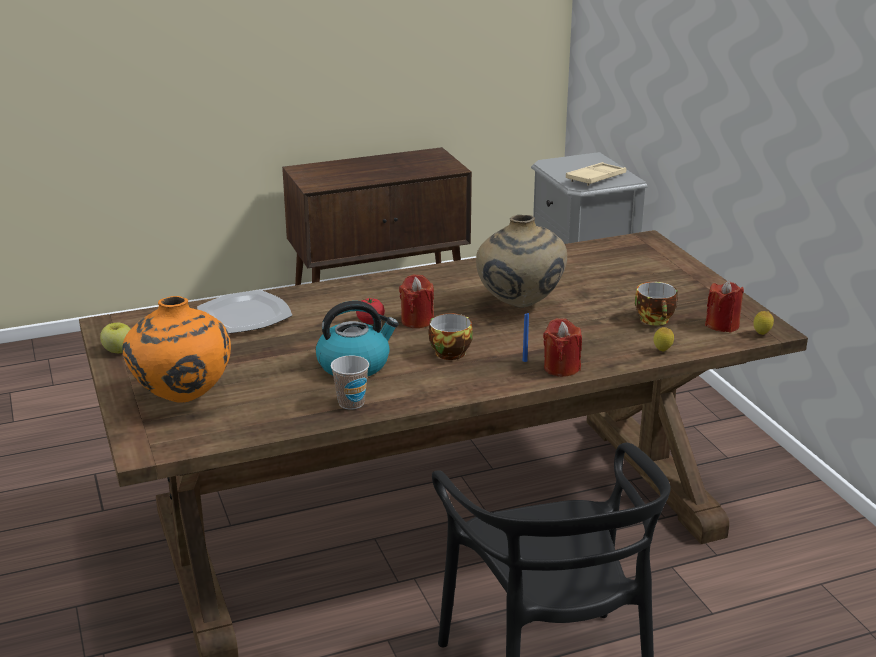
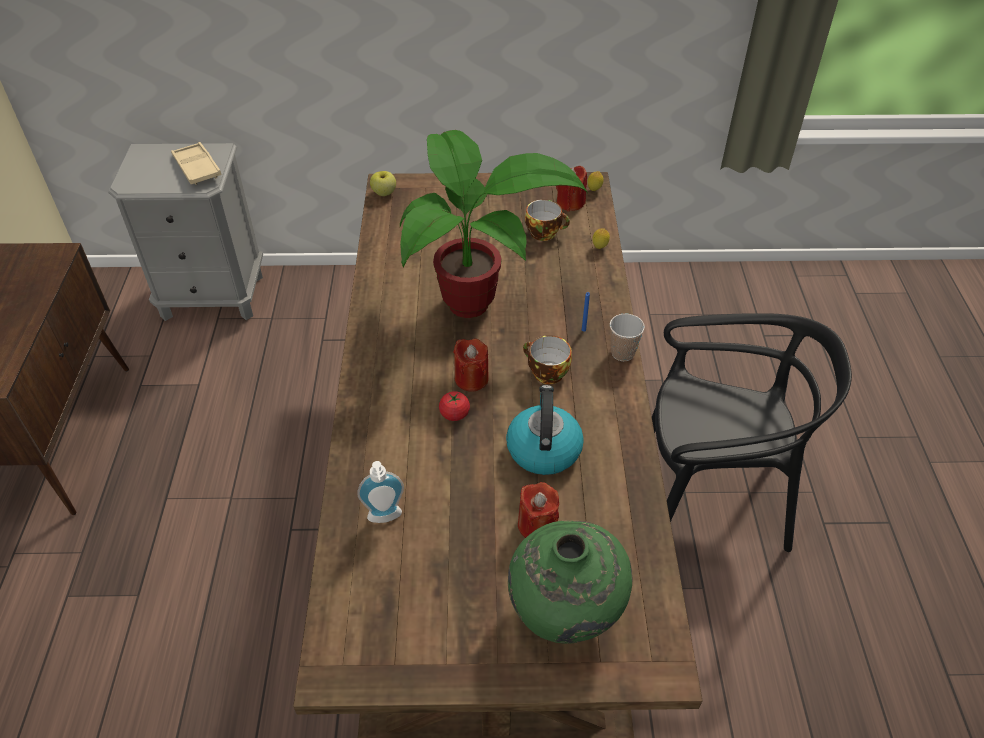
camera: 70 degrees left, 20 degrees up
apple [100,323,131,353] -> apple moved to [370,171,396,196]
orange vase [122,296,231,403] -> green vase [508,520,632,644]
plate [197,290,292,334] -> soap dispenser [357,461,404,523]
cup [331,355,369,410] -> cup moved to [610,314,645,361]
beige vase [476,215,567,308] -> potted plant [400,130,588,318]
red candle [543,318,582,377] -> red candle moved to [518,482,559,538]

